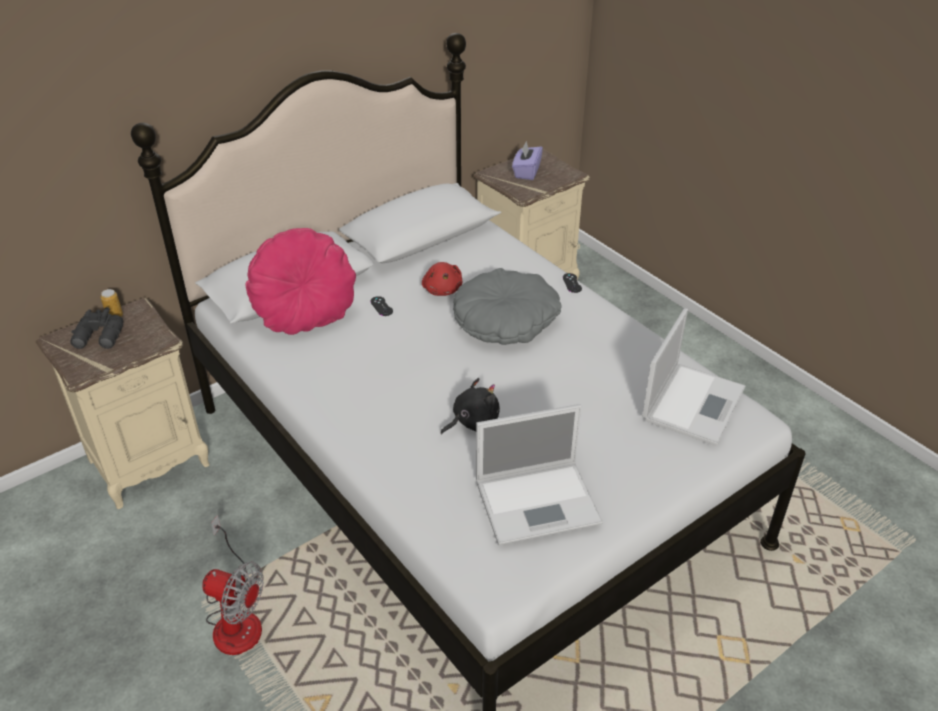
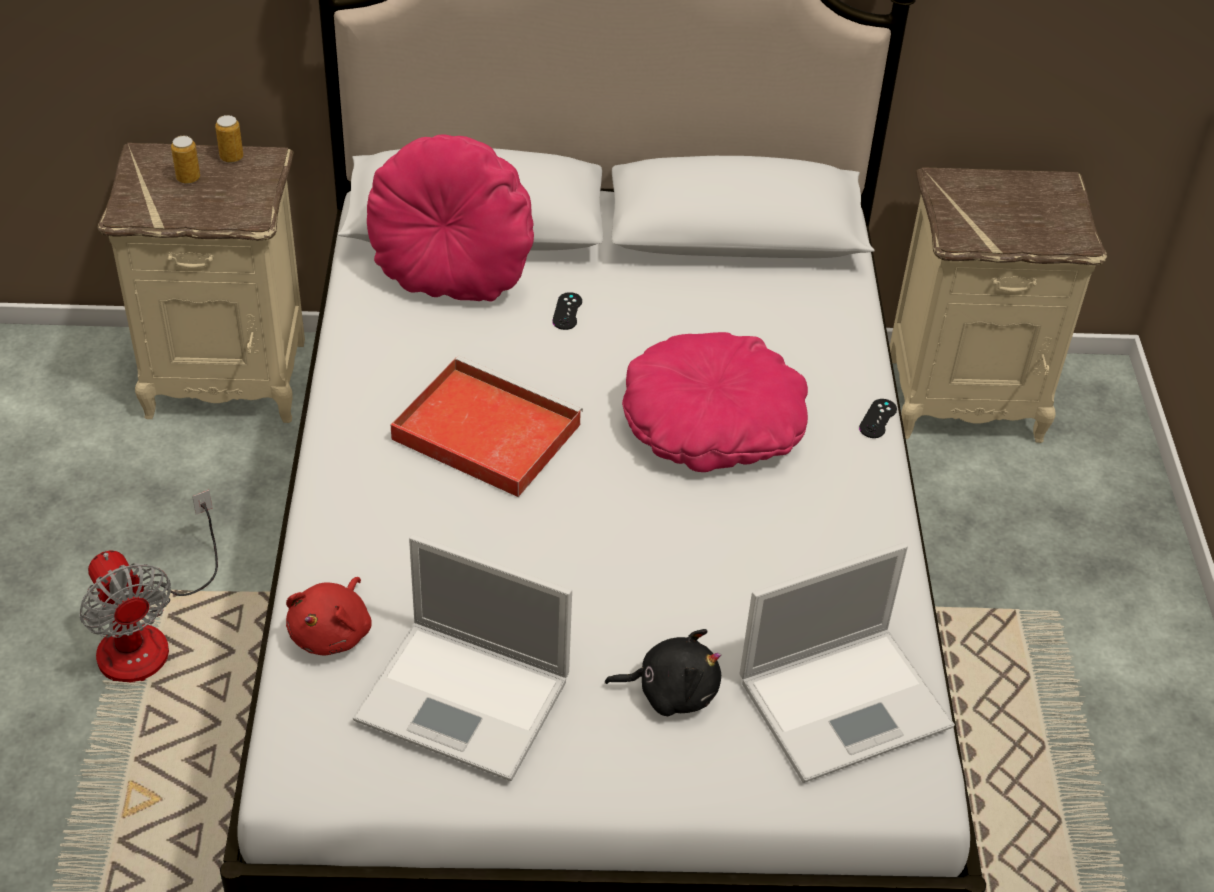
camera: 35 degrees right, 5 degrees up
black binoculars [70,307,124,349] -> can [171,136,200,184]
red plush toy [422,262,462,296] -> red plush toy moved to [286,577,372,655]
black plush toy [441,378,500,435] -> black plush toy moved to [605,629,721,716]
grey pillow [453,268,562,345] -> pink pillow [622,332,808,472]
purple tissue box [512,141,543,180] -> none
none -> red tray [391,356,583,497]

